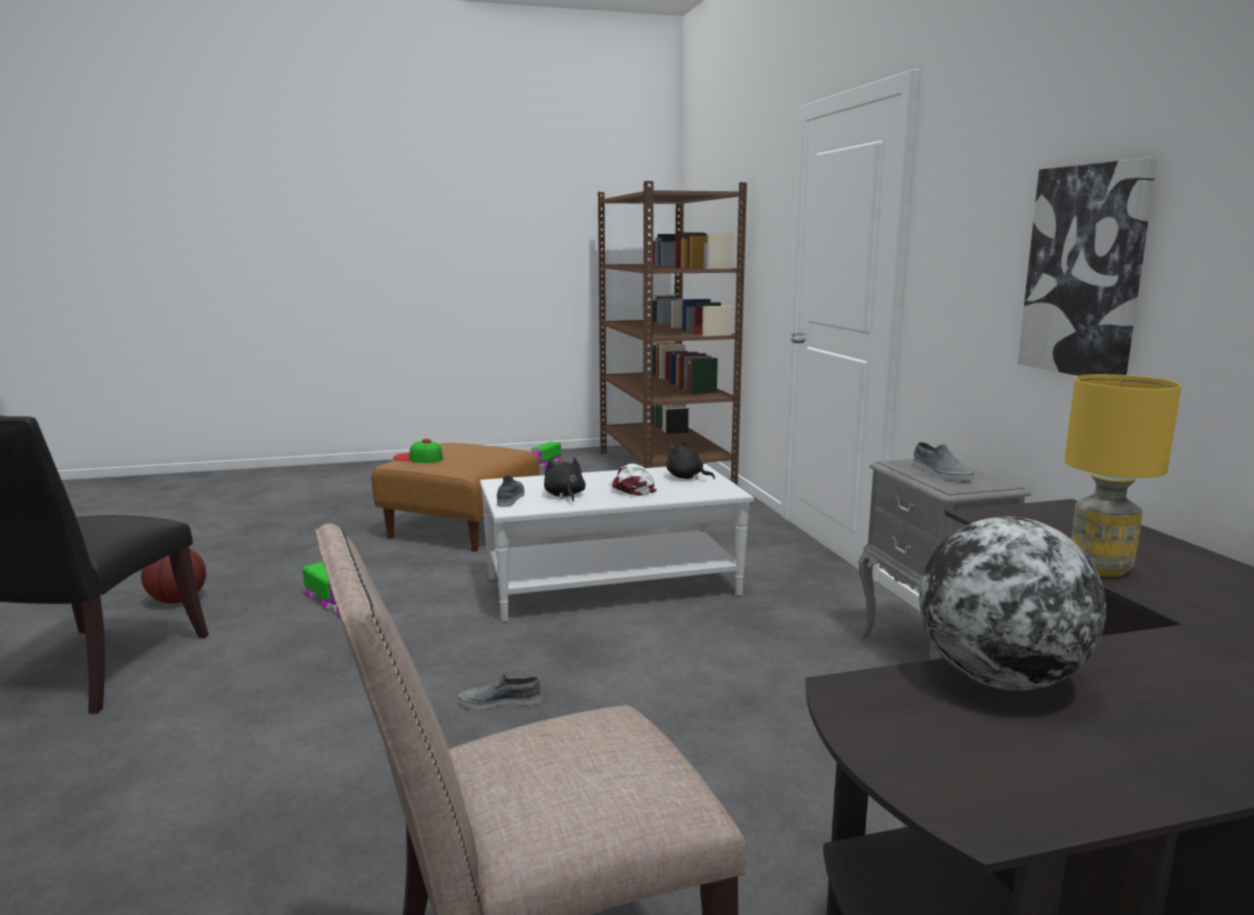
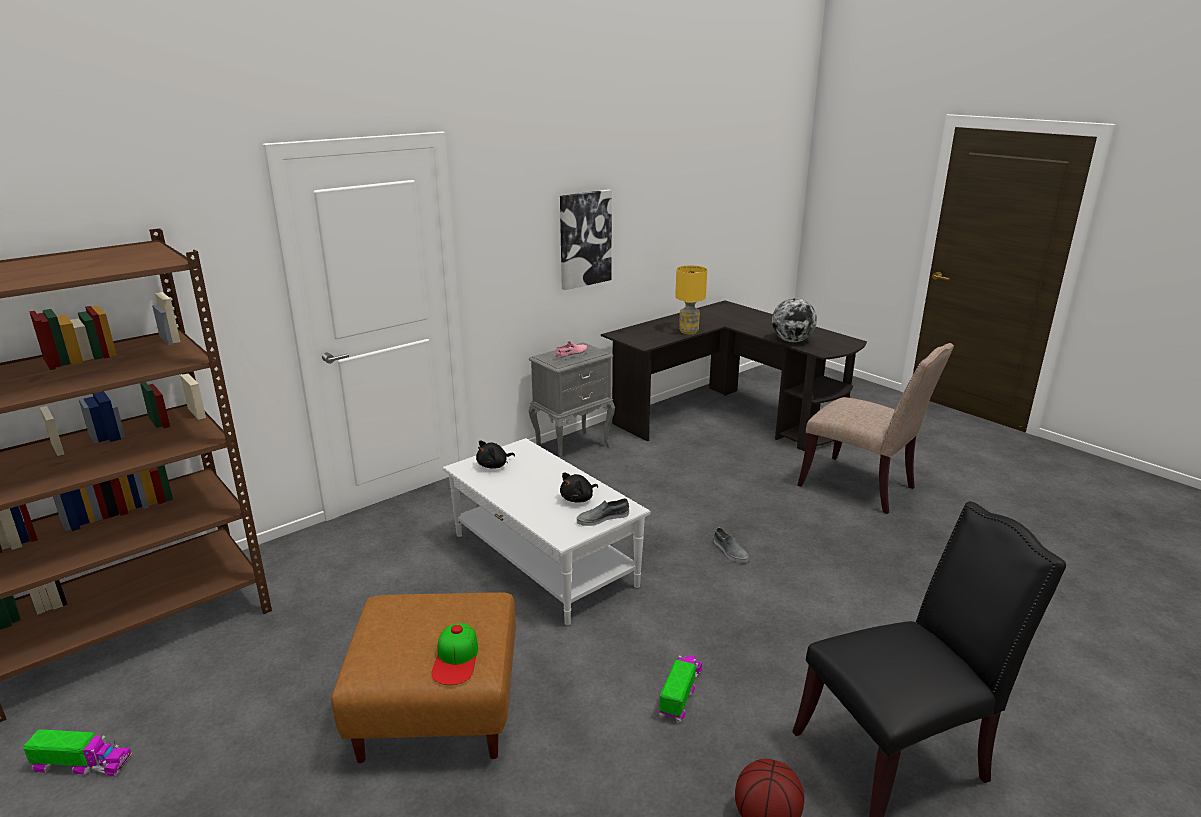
camera: 115 degrees left, 10 degrees up
white cap [609,464,657,496] -> none
black plush toy [666,442,715,480] -> black plush toy turned 45 degrees clockwise [476,440,515,469]
grey shoe [913,442,974,481] -> pink shoe [555,341,587,360]

